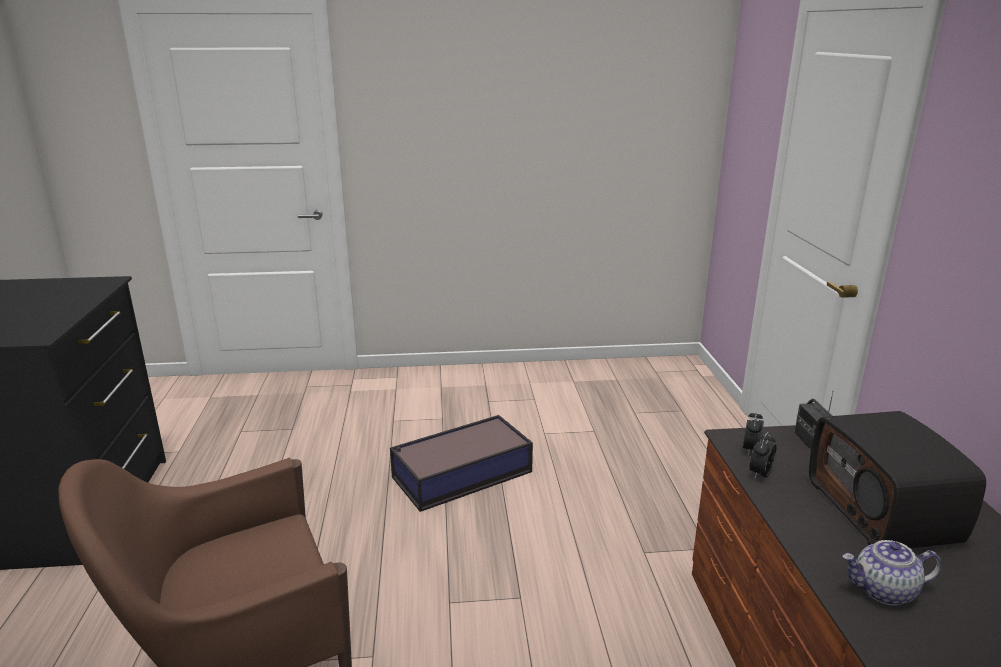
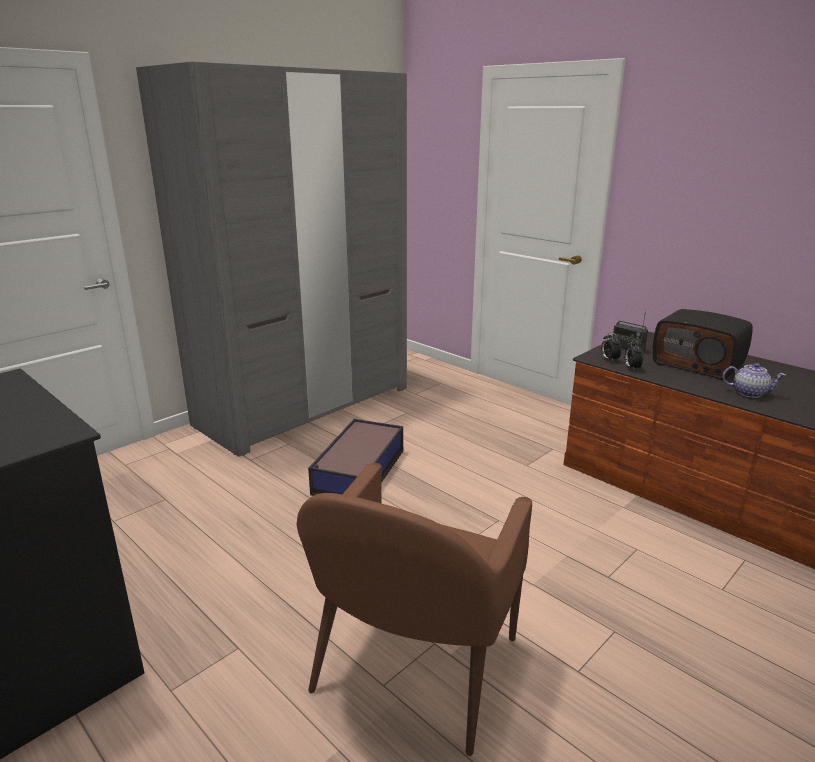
camera: 40 degrees left, 0 degrees up
teapot [843,540,942,606] -> teapot turned 120 degrees counterclockwise [722,363,786,398]
none -> grey wardrobe [136,61,407,457]

